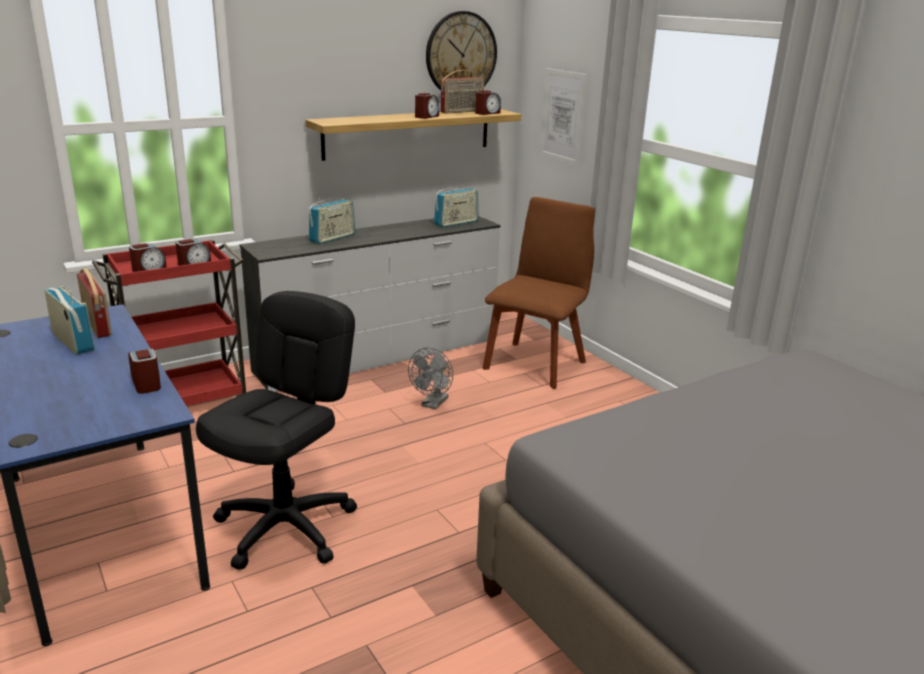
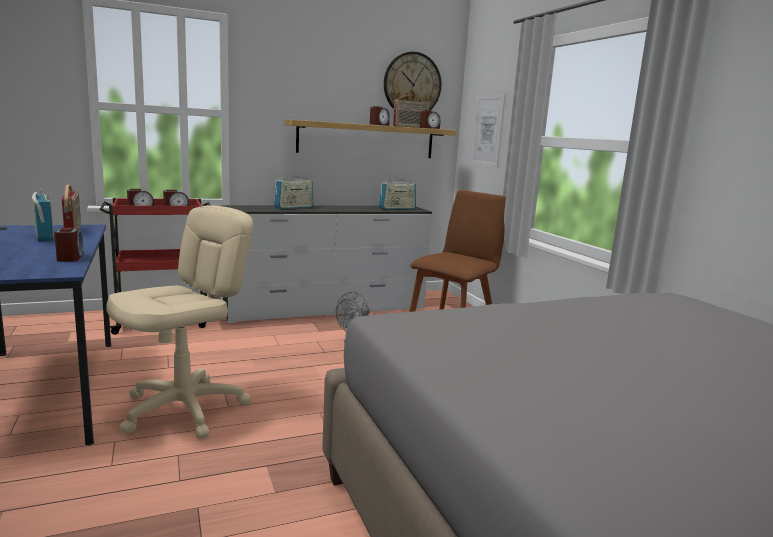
camera: 10 degrees right, 10 degrees down
black office chair [196,291,357,570] -> beige office chair [106,205,253,439]

